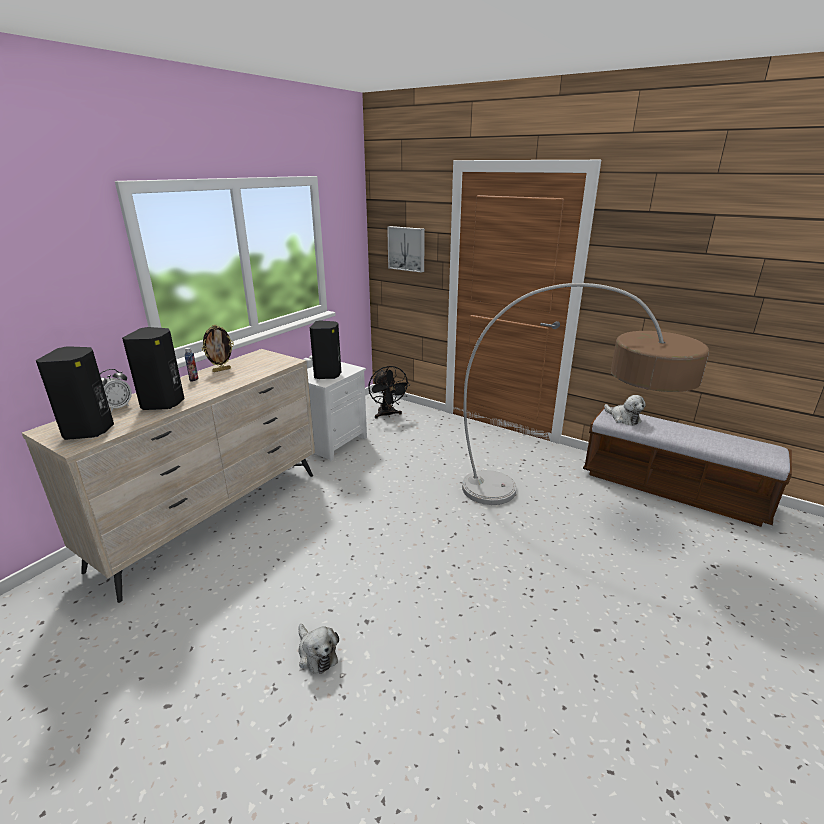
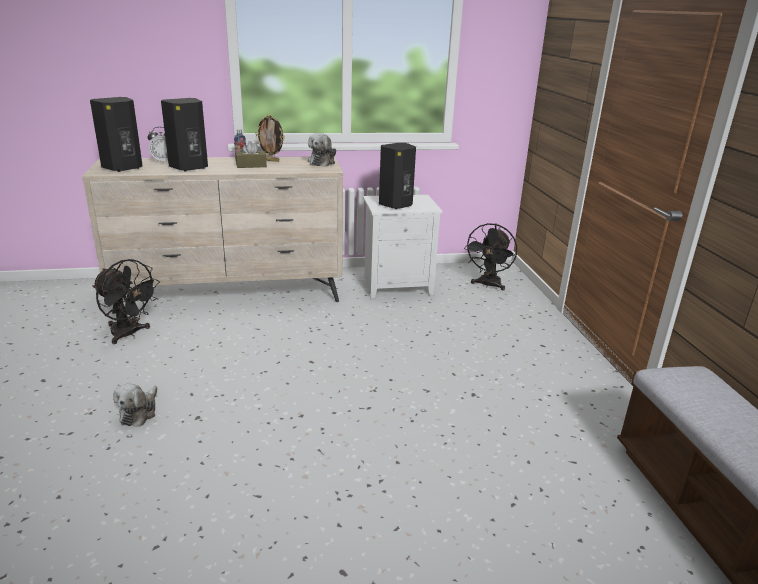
camera: 45 degrees right, 0 degrees up
picture [387,226,425,273] -> none
floor lamp [462,283,709,505] -> none
plush toy [604,395,646,426] -> plush toy moved to [308,133,336,167]
none -> black fan [93,259,160,344]
none -> brown tissue box [235,141,267,168]

